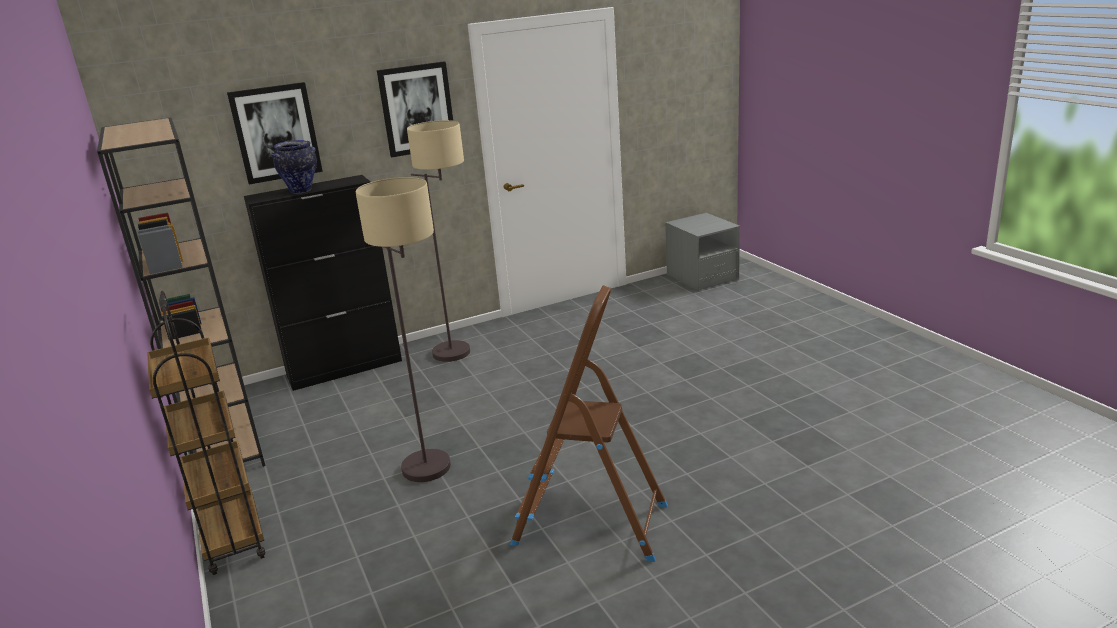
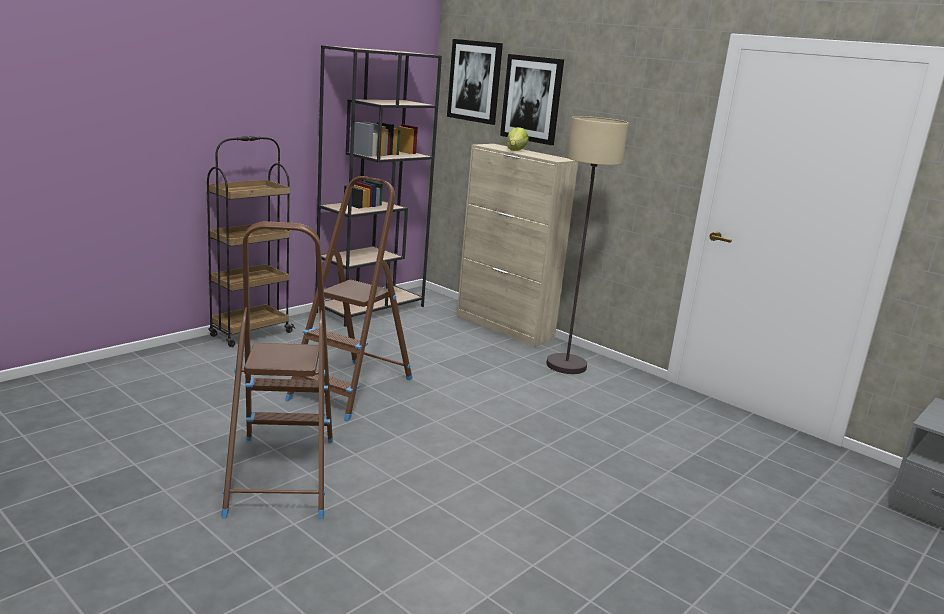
camera: 65 degrees right, 5 degrees down
black cabinet [244,175,402,391] -> beige cabinet [457,144,578,347]
vase [271,140,317,194] -> lettuce [506,127,529,151]
beige floor lamp [356,177,451,482] -> brown step ladder [285,176,412,421]
picture [377,61,453,157] -> picture moved to [447,39,503,125]

